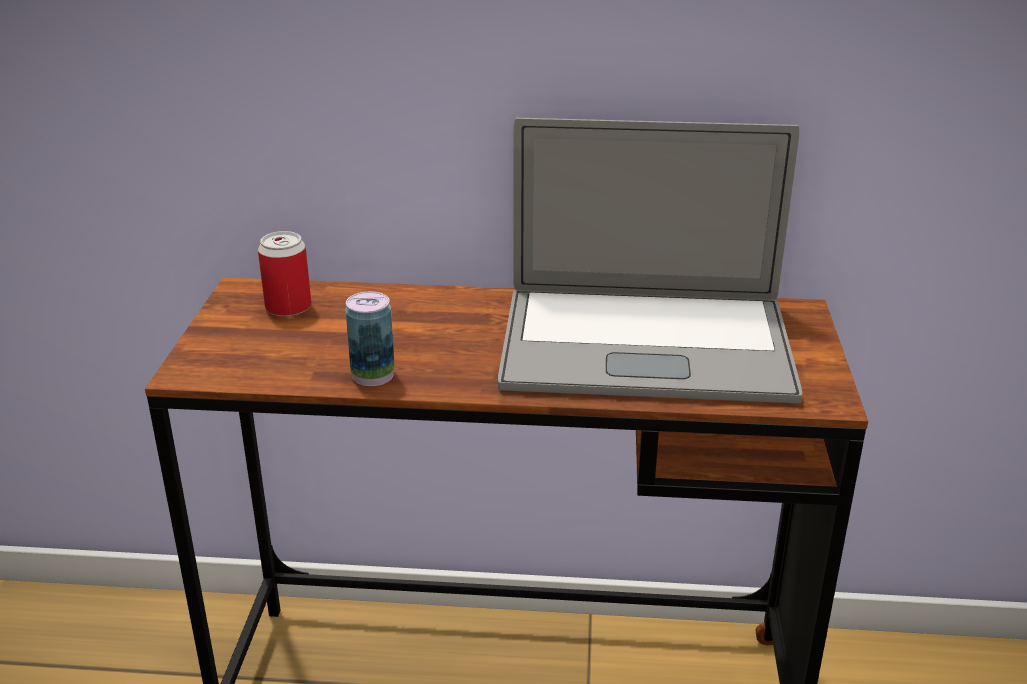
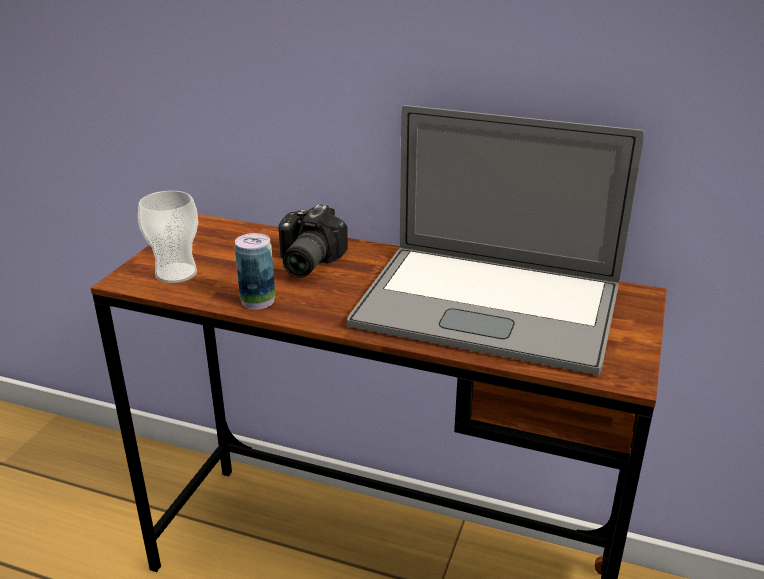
camera: 15 degrees right, 0 degrees up
can [258,231,311,316] -> none
none -> cup [138,191,198,283]
none -> camera [278,204,348,277]

